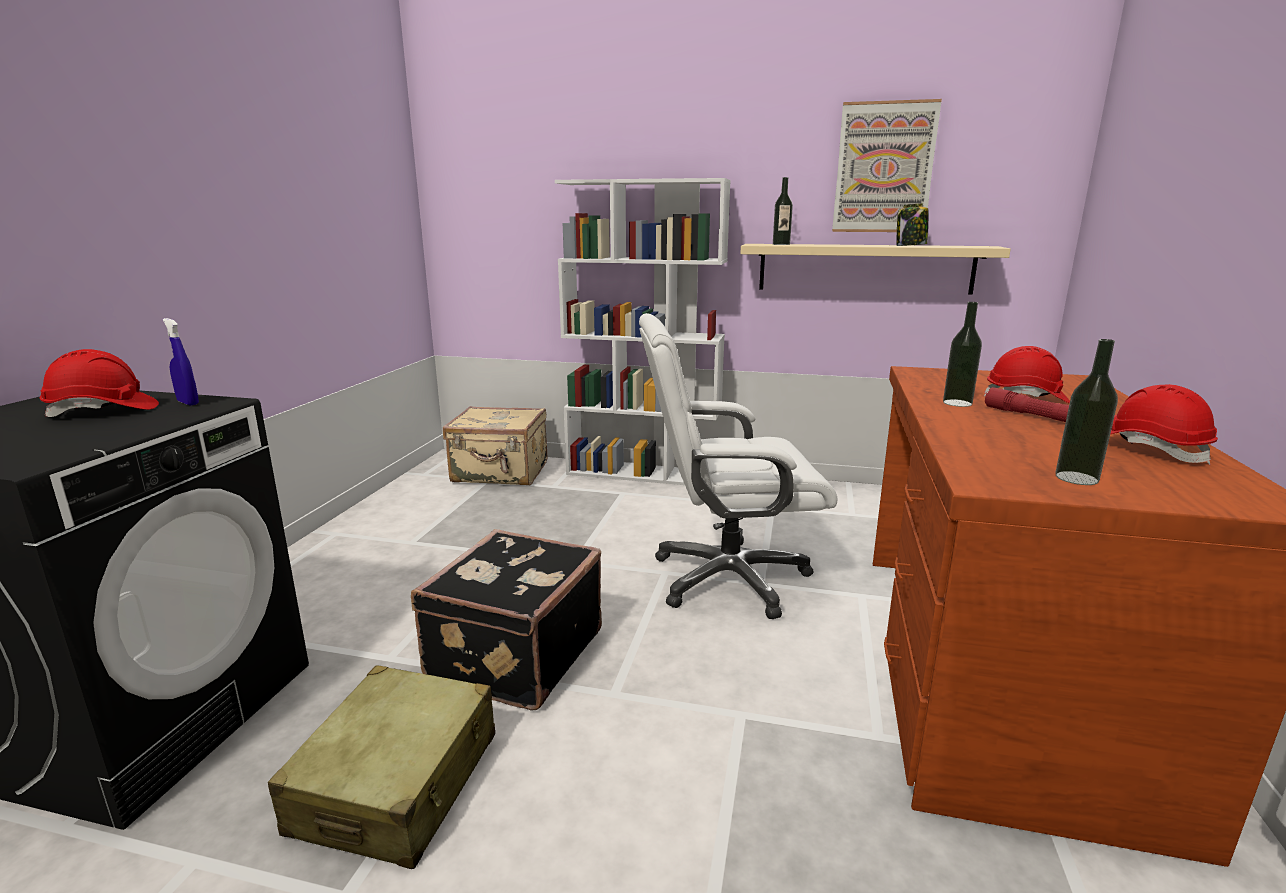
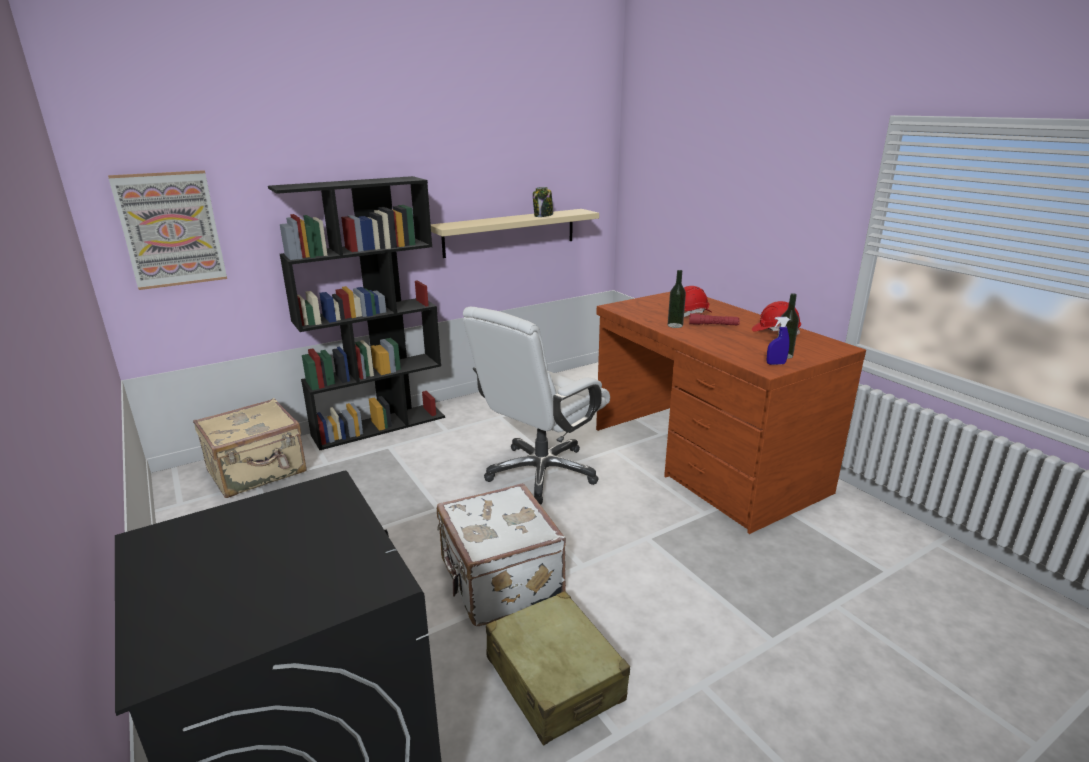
camera: 45 degrees left, 5 degrees up
red hard hat [40,349,159,417] -> none
blue spray bottle [163,318,199,406] -> blue spray bottle moved to [767,317,790,365]
black suitcase [411,529,602,711] -> white suitcase [437,483,566,626]
white bookcase [555,178,731,485] -> black bookcase [268,176,445,450]
bottle [773,177,793,245] -> none
picture [832,99,942,232] -> picture moved to [108,170,227,290]

